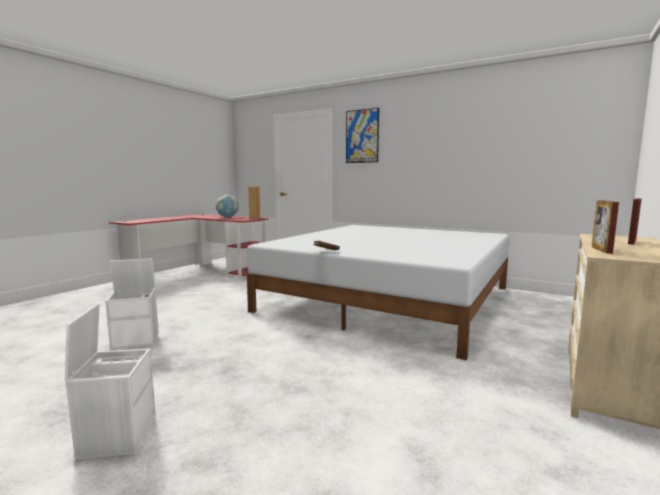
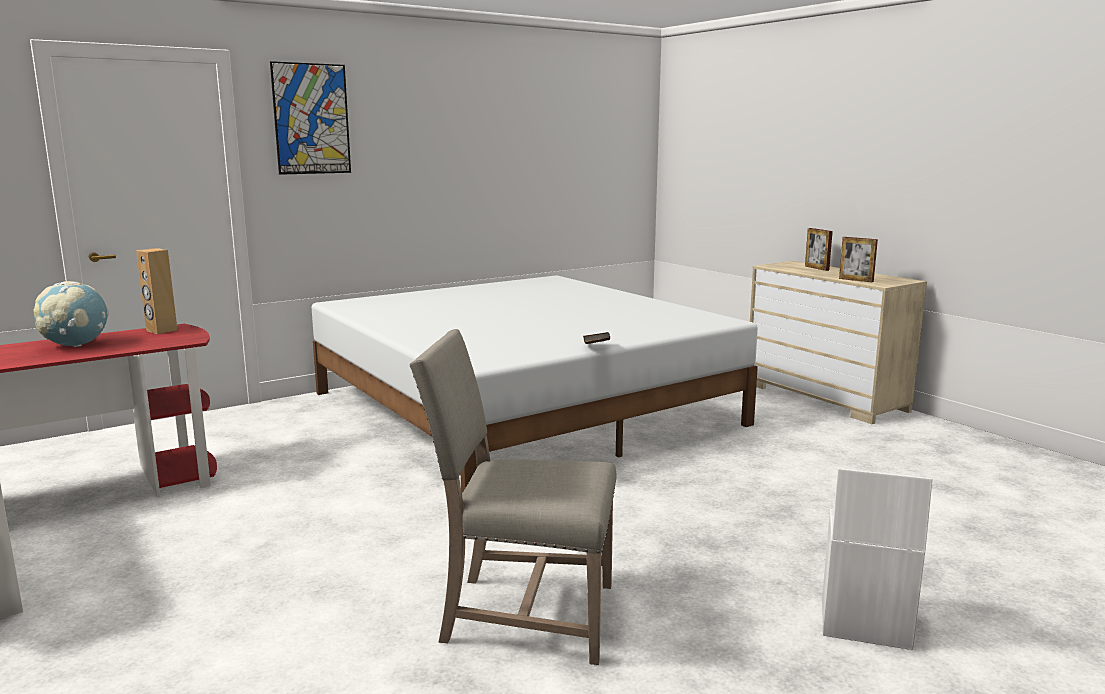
camera: 65 degrees left, 5 degrees up
white storage box [105,258,159,350] -> beige chair [410,329,617,665]

